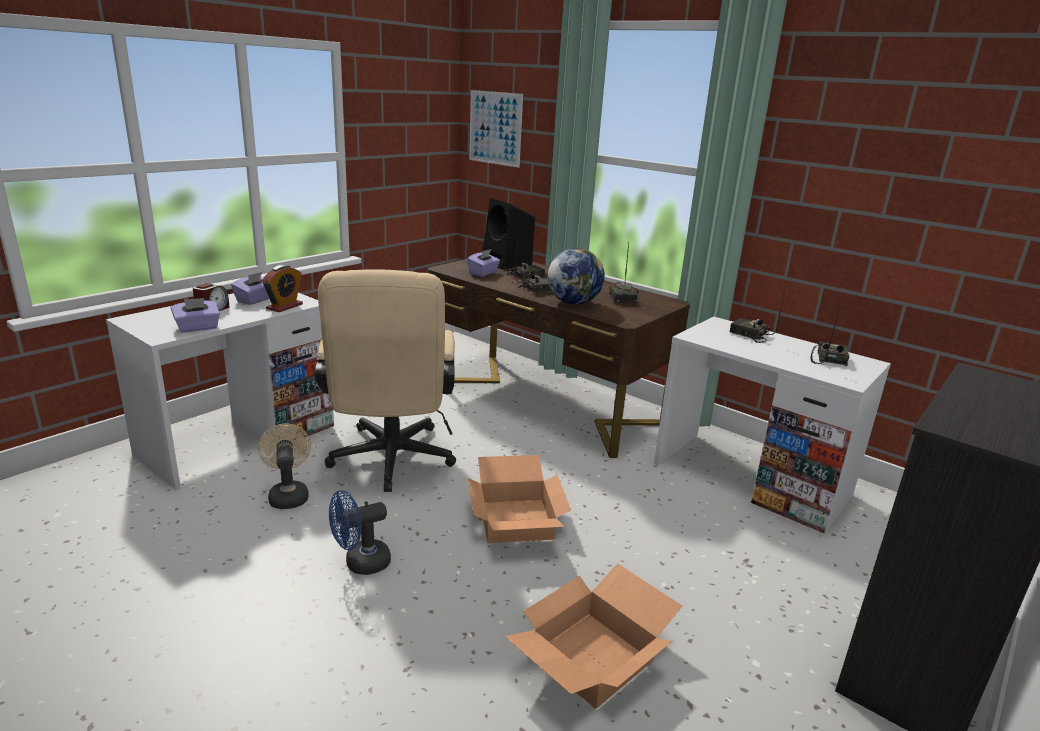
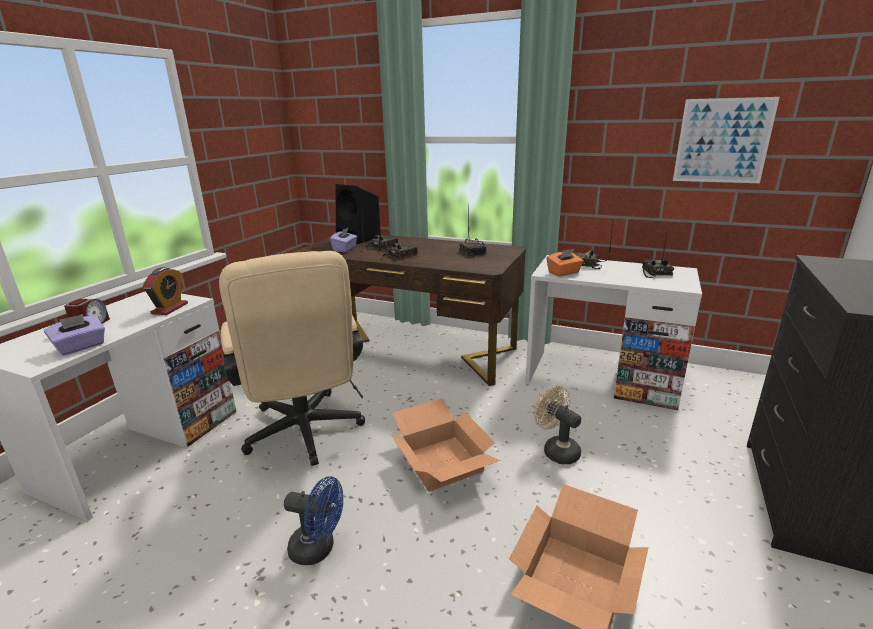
camera: 15 degrees left, 0 degrees up
purple tissue box [231,272,270,305] -> none
beige fan [258,424,311,509] -> beige fan moved to [534,386,581,464]
blue fan [329,490,391,575] -> blue fan turned 120 degrees counterclockwise [284,476,343,565]
picture [469,90,523,168] -> picture moved to [673,97,780,183]
globe [548,248,605,305] -> none
none -> orange tissue box [546,249,584,277]

